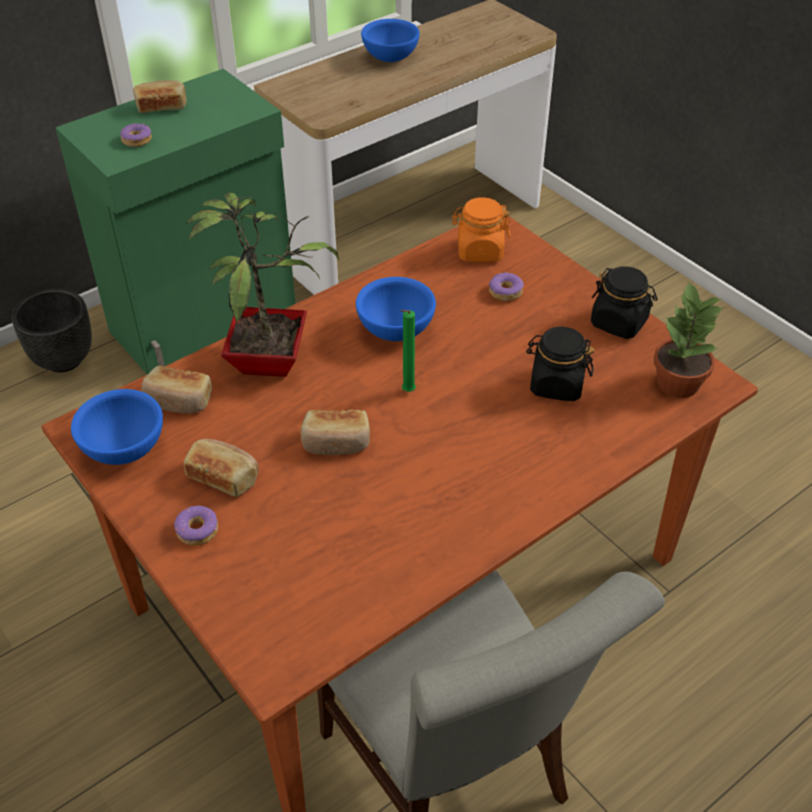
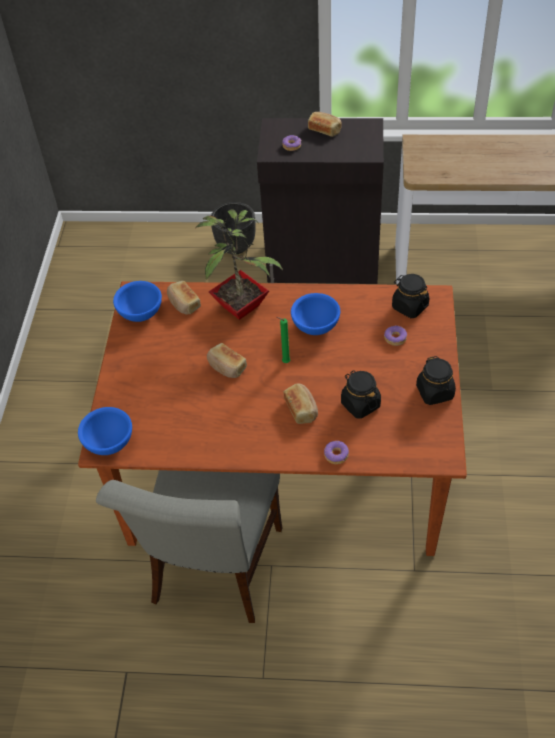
camera: 45 degrees right, 5 degrees up
green cabinet [55,69,295,375] -> black cabinet [257,118,384,284]
donut [174,506,218,546] -> donut moved to [324,441,349,464]
bread [184,439,259,497] -> bread moved to [284,384,318,424]
blue bowl [361,19,420,62] -> blue bowl moved to [78,407,132,455]
orange jar [452,197,511,262] -> black jar [392,274,430,318]
potted plant [654,281,724,398] -> none

